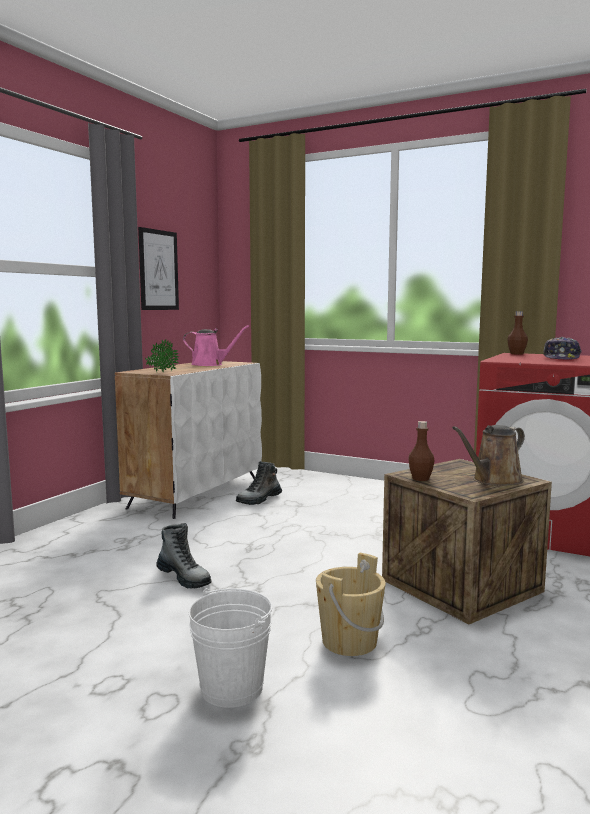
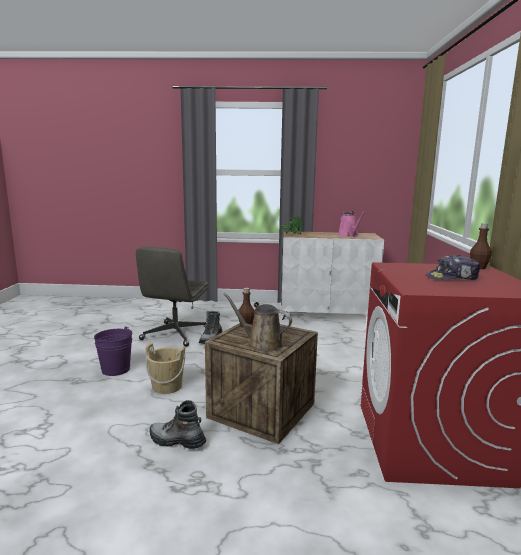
camera: 65 degrees right, 5 degrees up
picture [138,227,179,310] -> none
white bucket [188,588,273,708] -> purple bucket [94,326,132,376]
boot [236,461,282,505] -> boot moved to [150,400,206,449]
none -> grey office chair [136,246,209,347]

